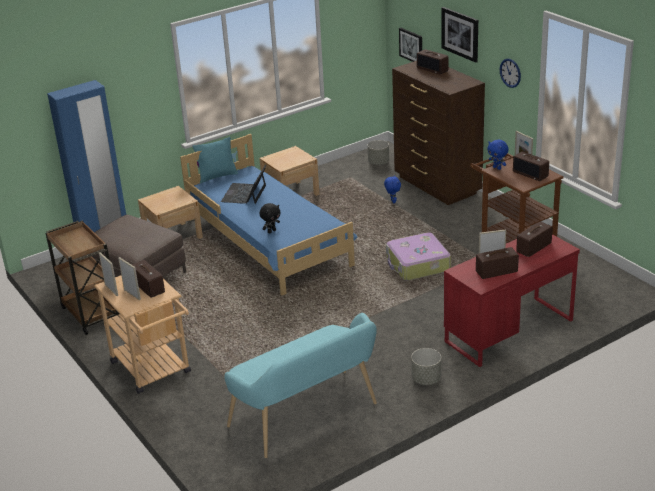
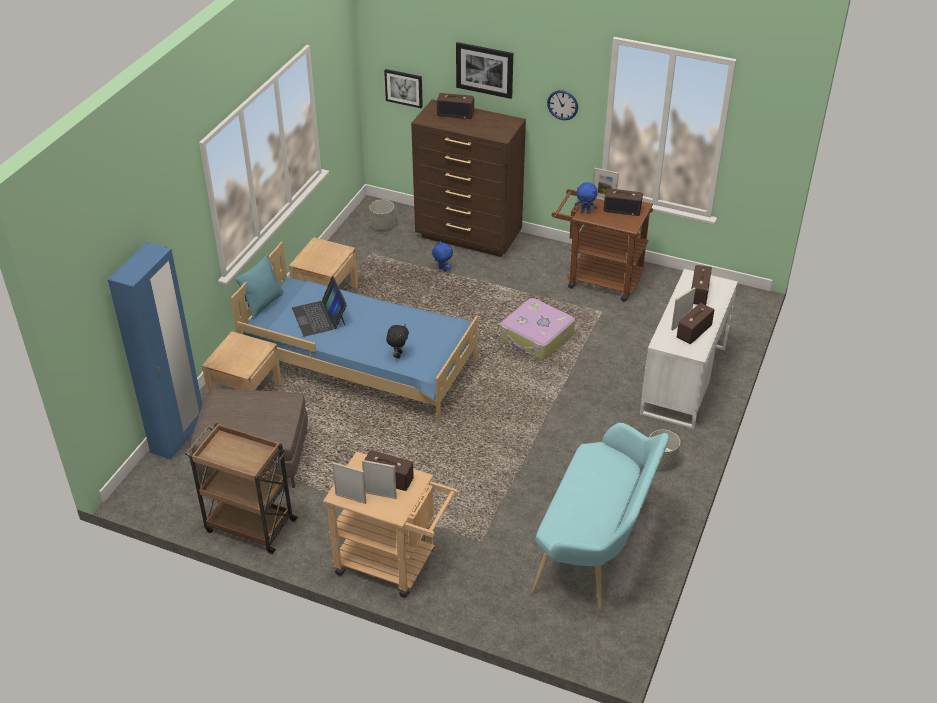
camera: 35 degrees left, 10 degrees up
red desk [444,234,580,367] -> white desk [640,269,738,429]

